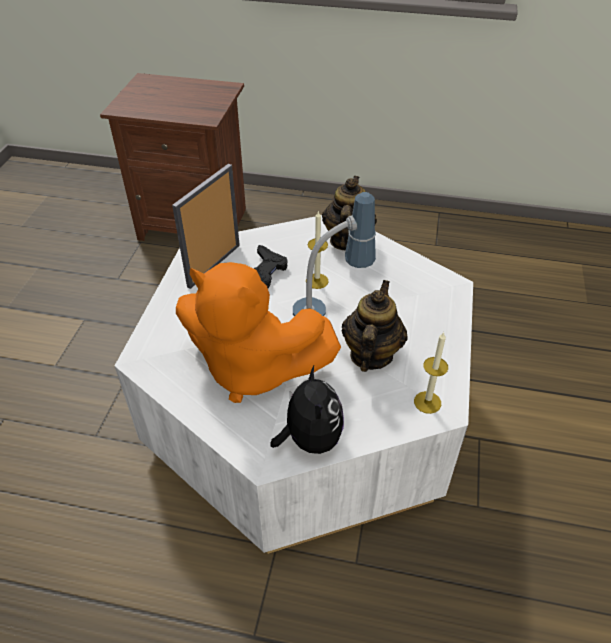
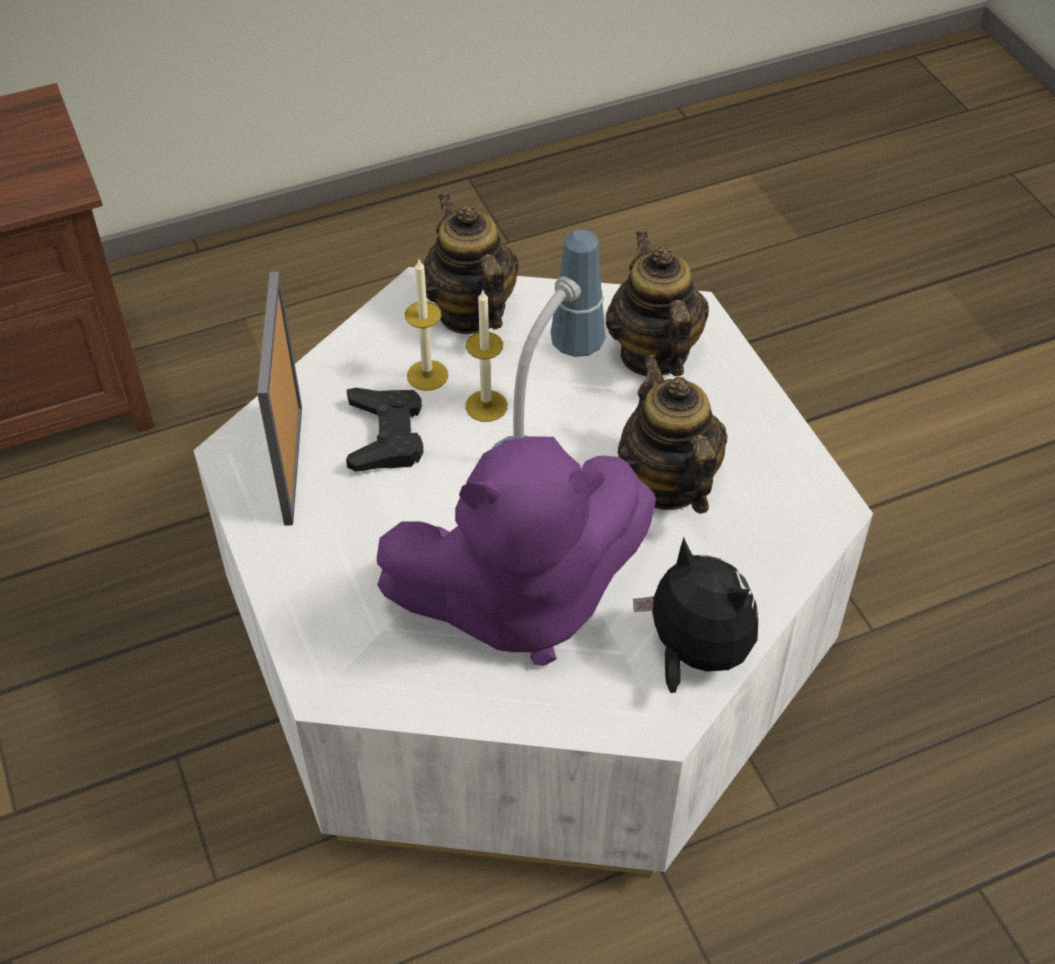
camera: 35 degrees left, 5 degrees up
orange plush toy [176,262,341,403] -> purple plush toy [377,436,656,666]
candle [414,332,448,414] -> candle moved to [405,259,448,391]
none -> teapot [606,231,709,376]

